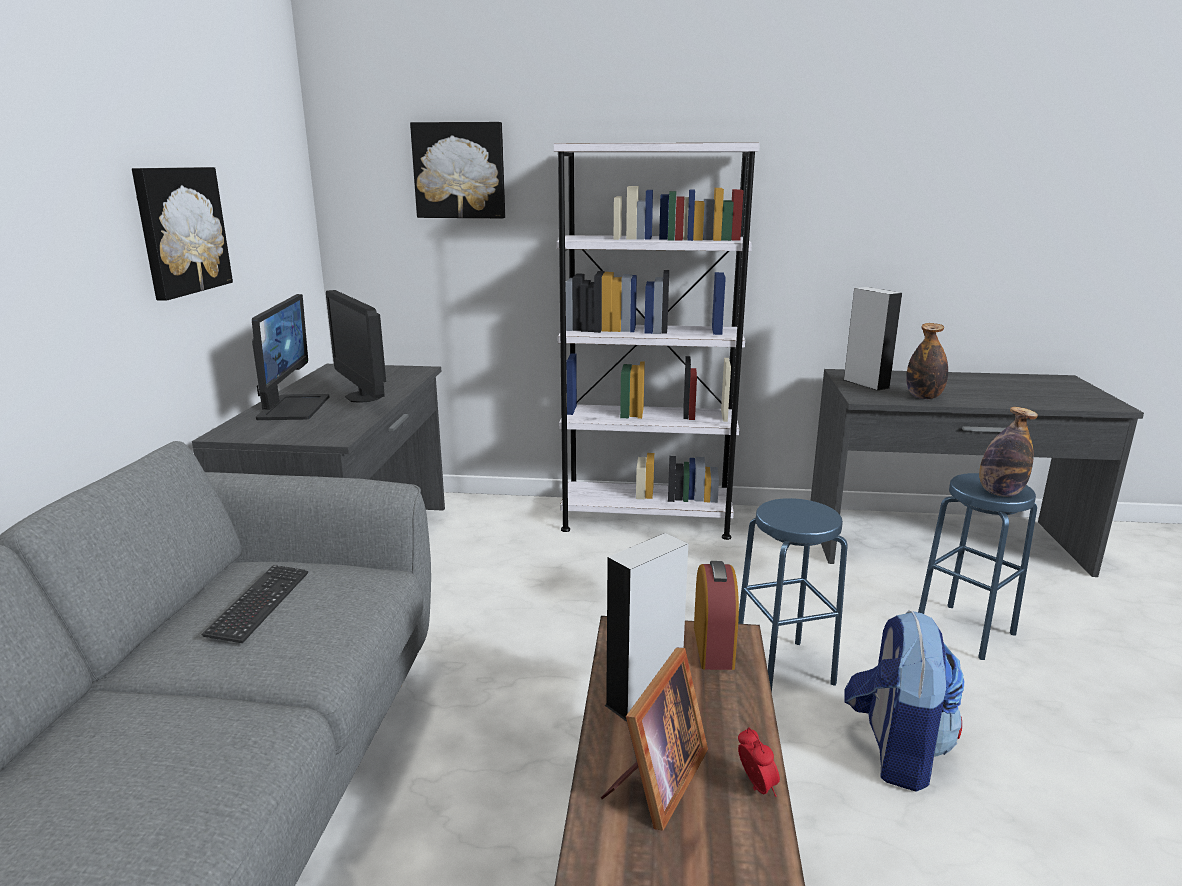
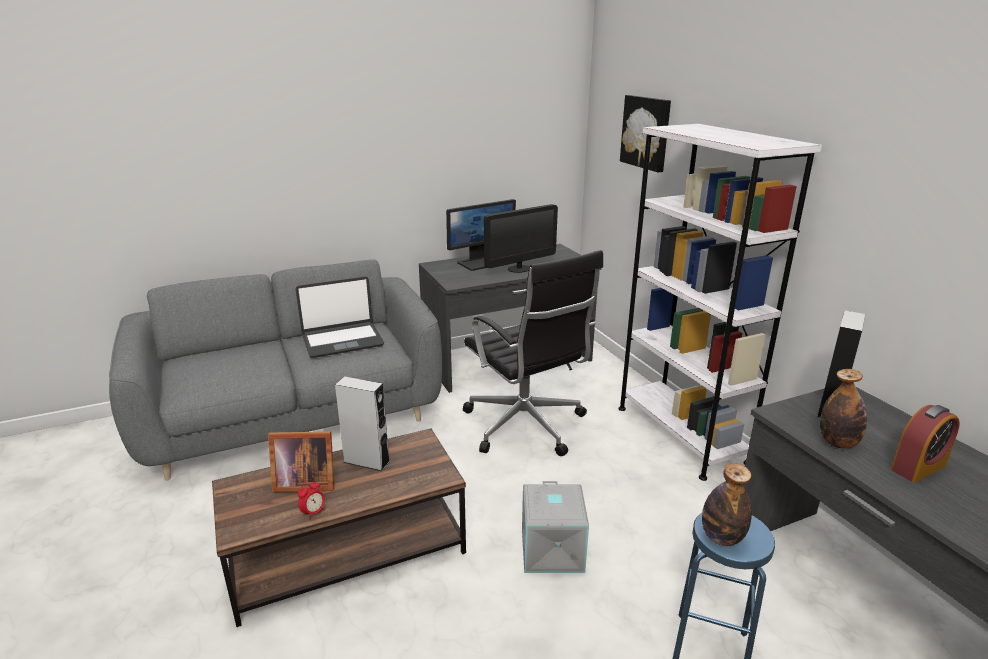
camera: 60 degrees right, 5 degrees up
picture [132,167,233,301] -> none
keyboard [201,565,308,643] -> laptop [296,277,384,358]
monitor [326,290,386,403] -> monitor turned 150 degrees counterclockwise [484,204,558,273]
alarm clock [694,561,739,670] -> alarm clock moved to [891,405,960,482]
blue stool [738,498,848,692] -> grey storage box [522,481,589,573]
backpack [844,610,964,792] -> none
none -> black office chair [463,250,603,456]

